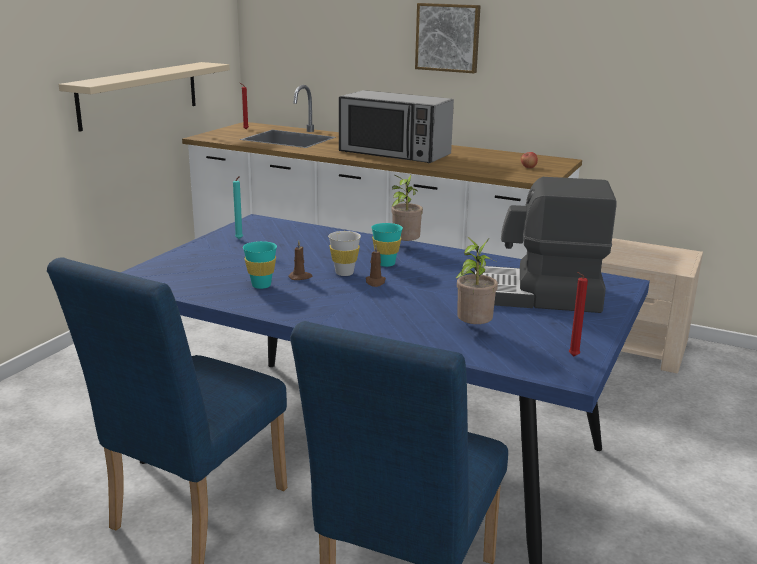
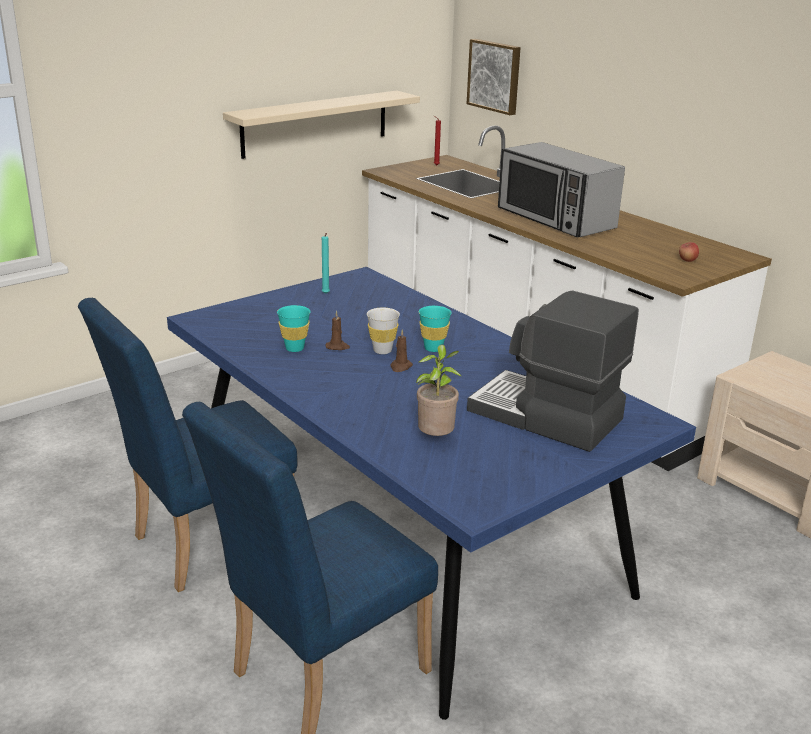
camera: 25 degrees right, 5 degrees up
potted plant [391,174,423,241] -> none
picture [415,3,481,73] -> picture moved to [467,39,521,115]
red candle [569,272,588,356] -> none

